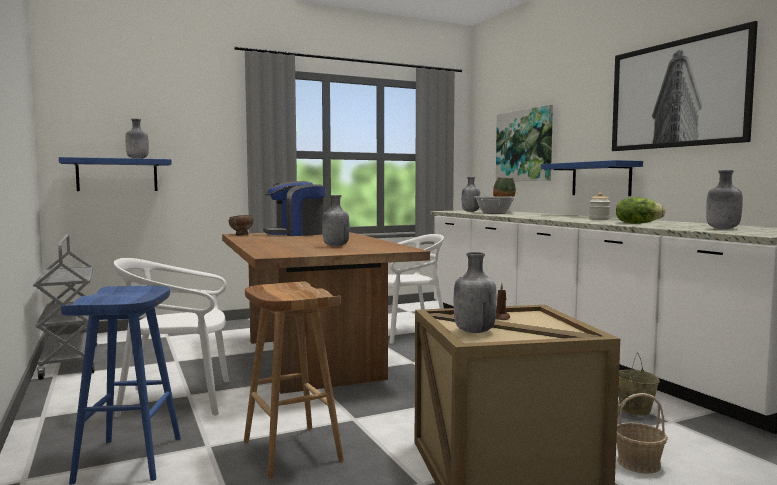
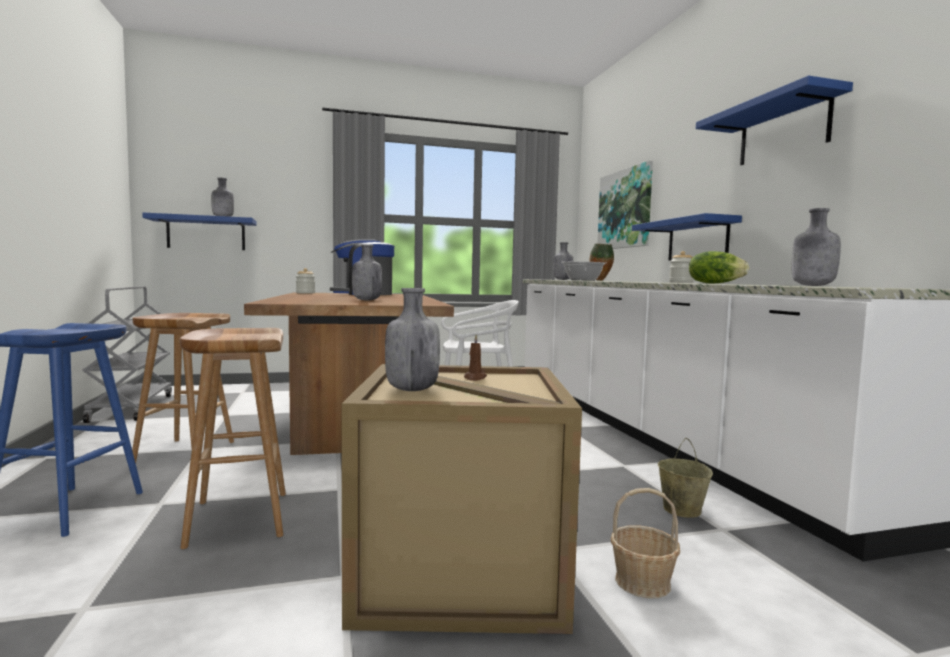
camera: 10 degrees right, 0 degrees up
white chair [114,258,229,417] -> brown stool [132,313,234,463]
brown bowl [229,215,253,235] -> jar [296,268,315,294]
picture [612,21,758,151] -> blue shelf [696,75,853,165]

